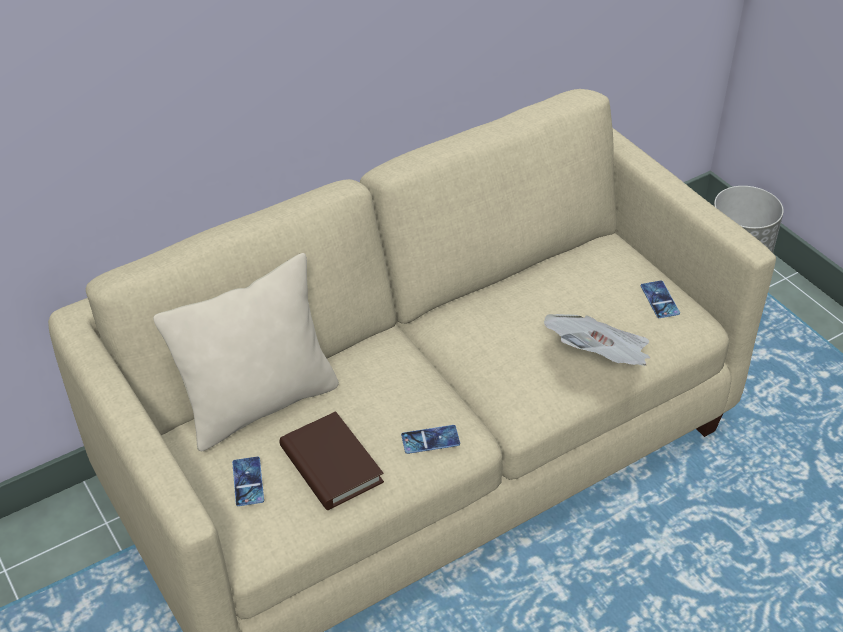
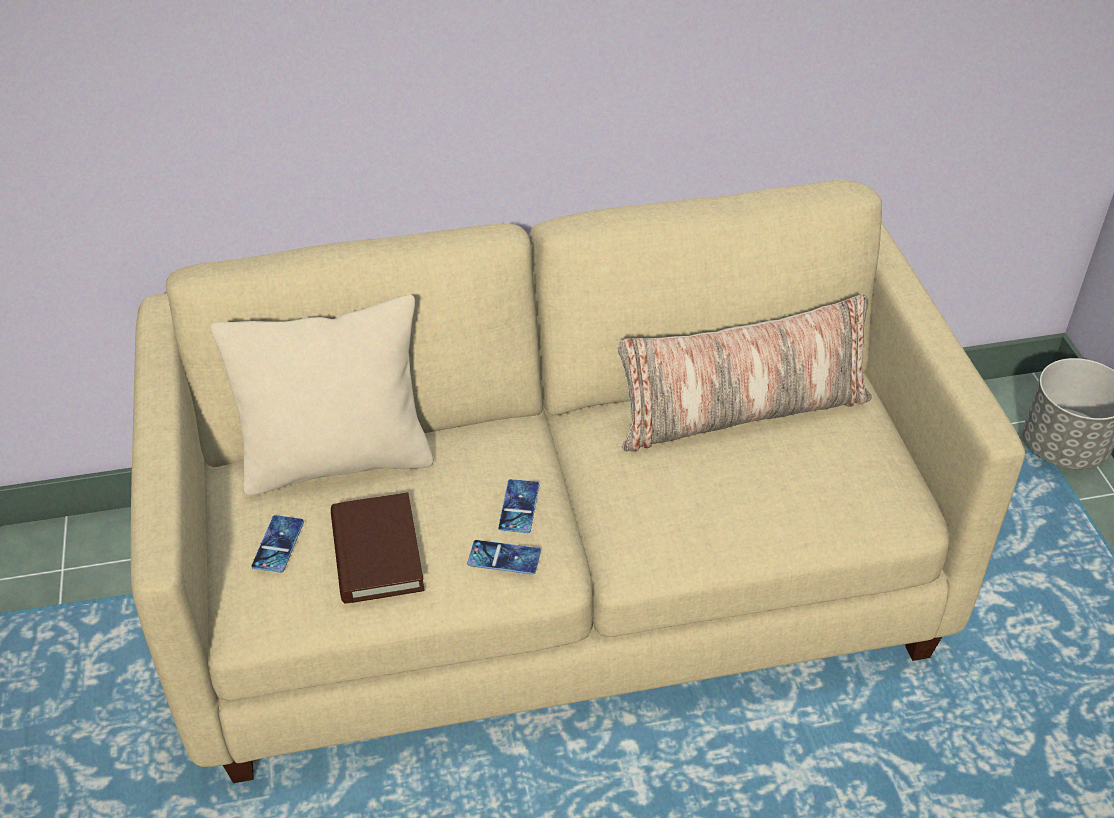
camera: 20 degrees right, 0 degrees up
newspaper [544,314,650,366] -> none
phone [641,281,680,318] -> phone moved to [498,479,539,533]
none -> pillow [618,294,872,452]

